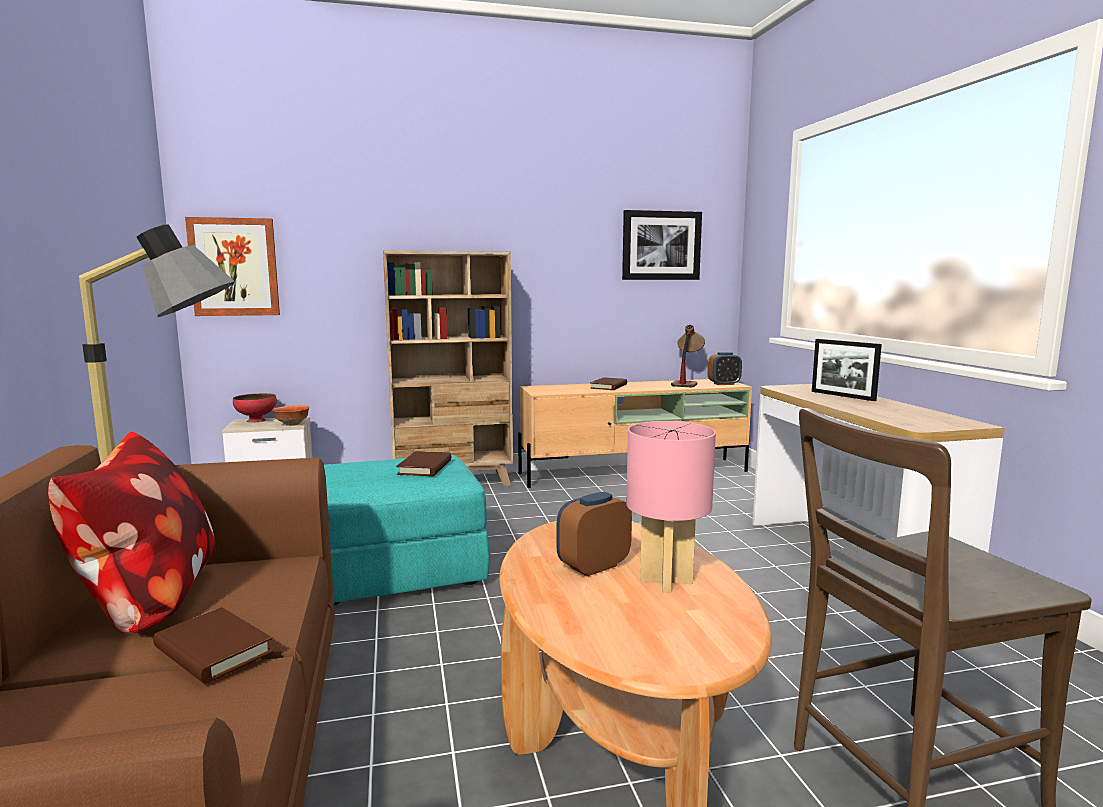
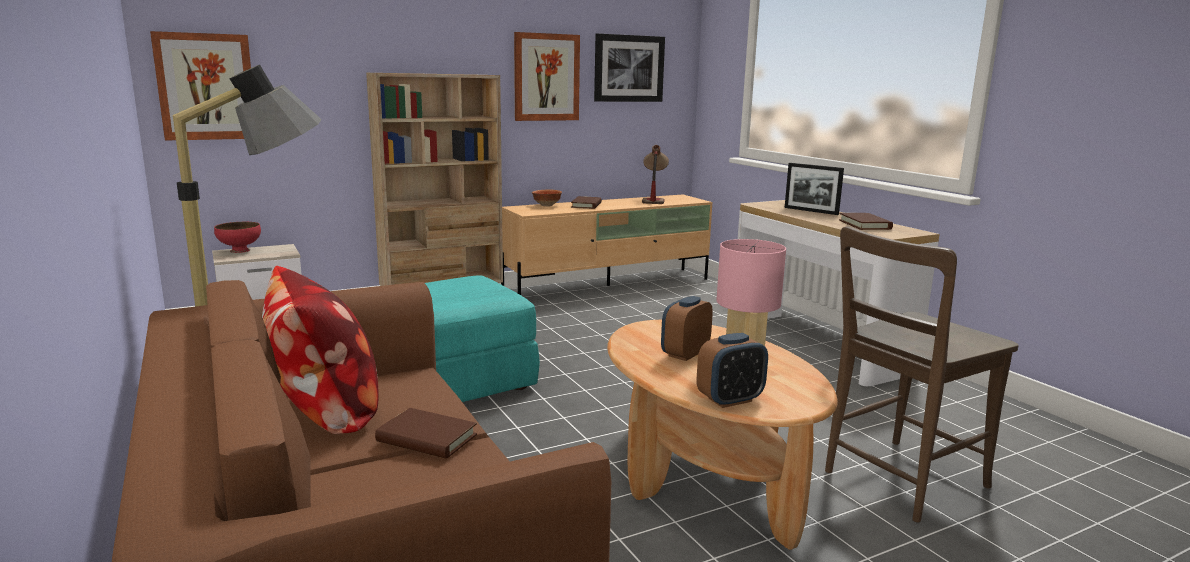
camera: 15 degrees left, 5 degrees up
bowl [272,405,309,426] -> bowl moved to [532,189,562,207]
brown book [396,451,451,476] -> brown book moved to [839,213,893,230]
alarm clock [708,352,742,385] -> alarm clock moved to [696,333,768,408]
none -> picture [514,32,580,121]

